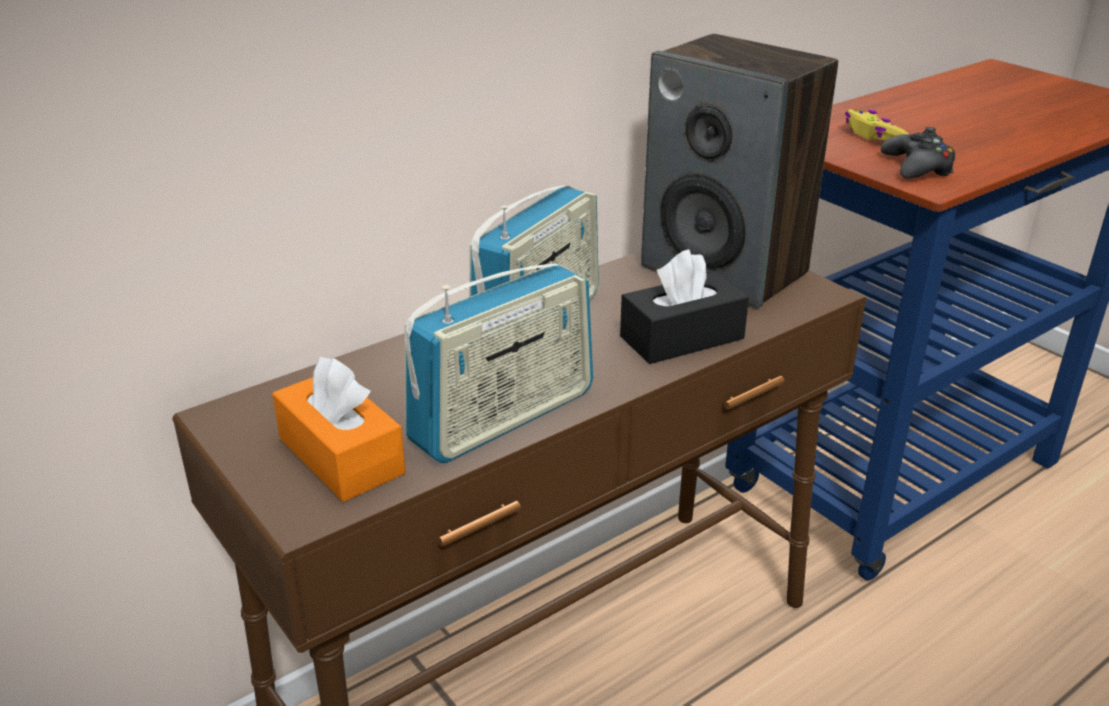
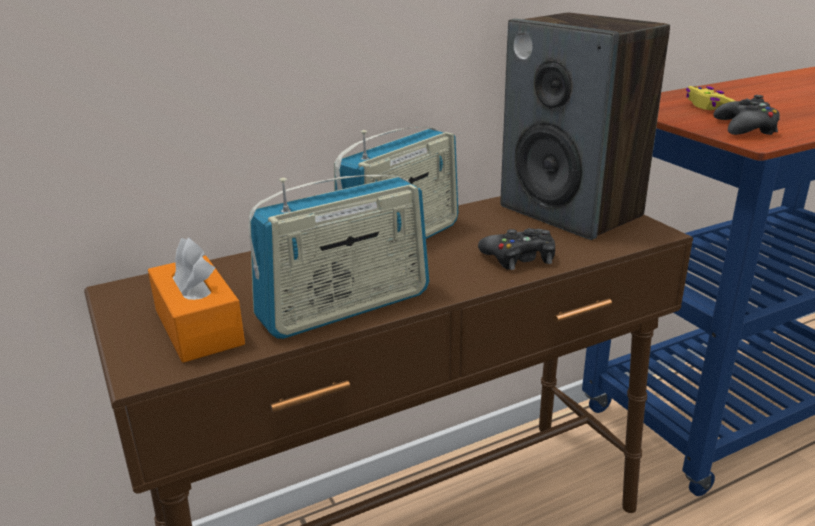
camera: 10 degrees right, 5 degrees down
black tissue box [620,249,749,364] -> black game controller [478,228,555,270]

